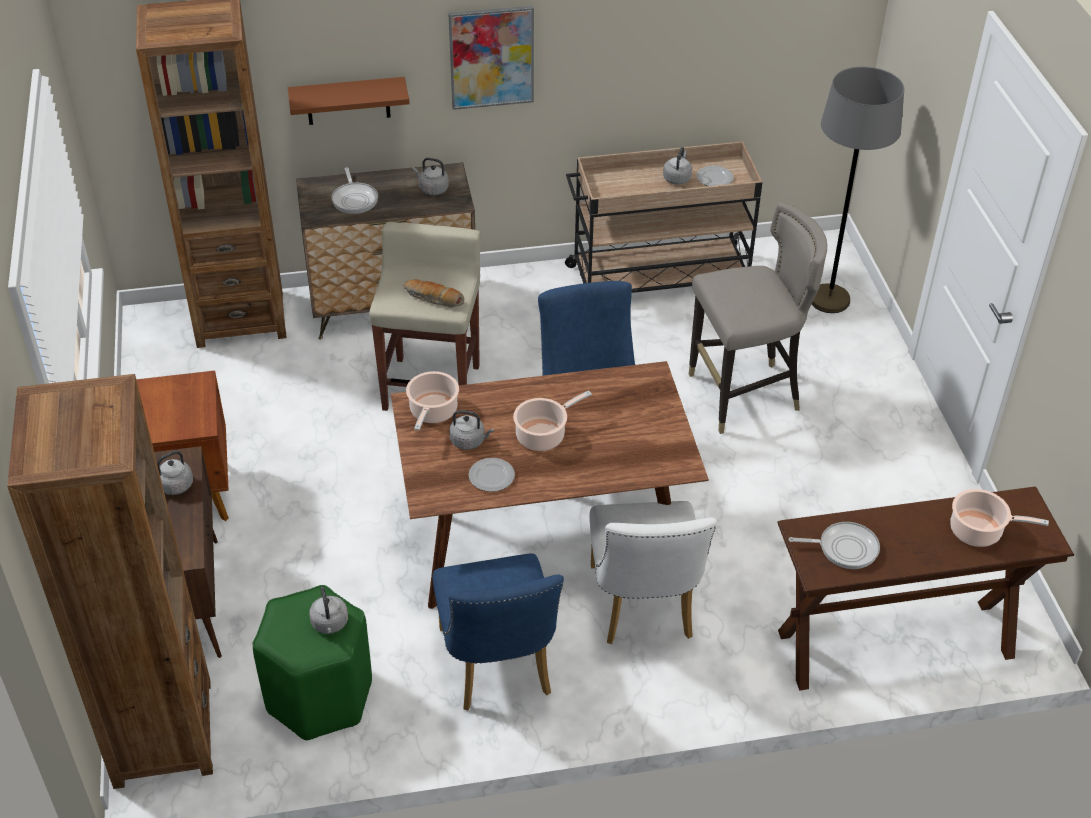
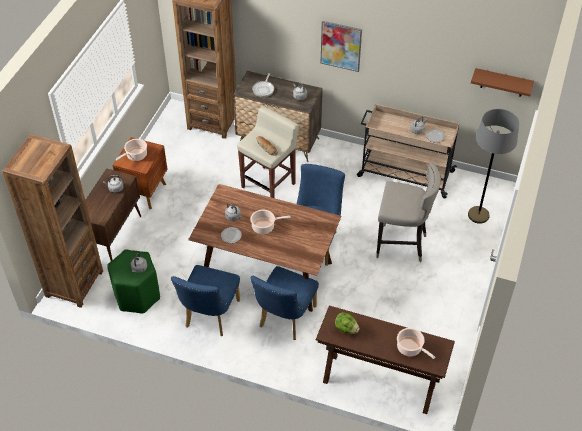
camera: 30 degrees right, 5 degrees up
brown shelf [288,77,410,125] -> brown shelf moved to [471,68,534,97]
cooking pot [406,371,459,430] -> cooking pot moved to [116,139,147,161]
white chair [589,501,717,644] -> blue chair [250,266,319,340]
frying pan [789,522,880,569] -> lettuce [335,312,360,334]

